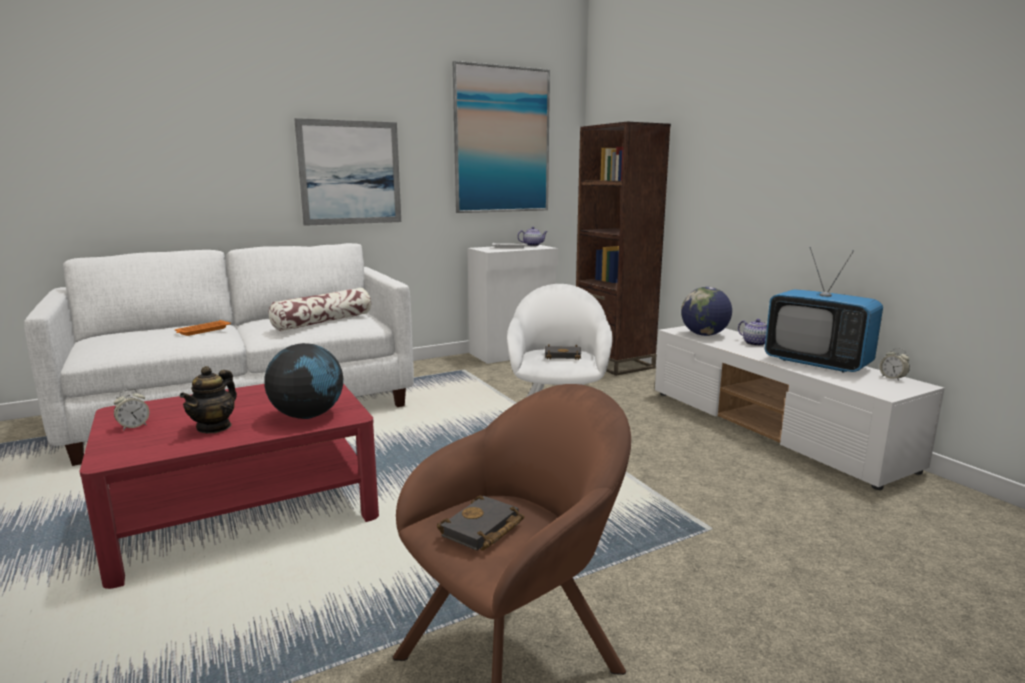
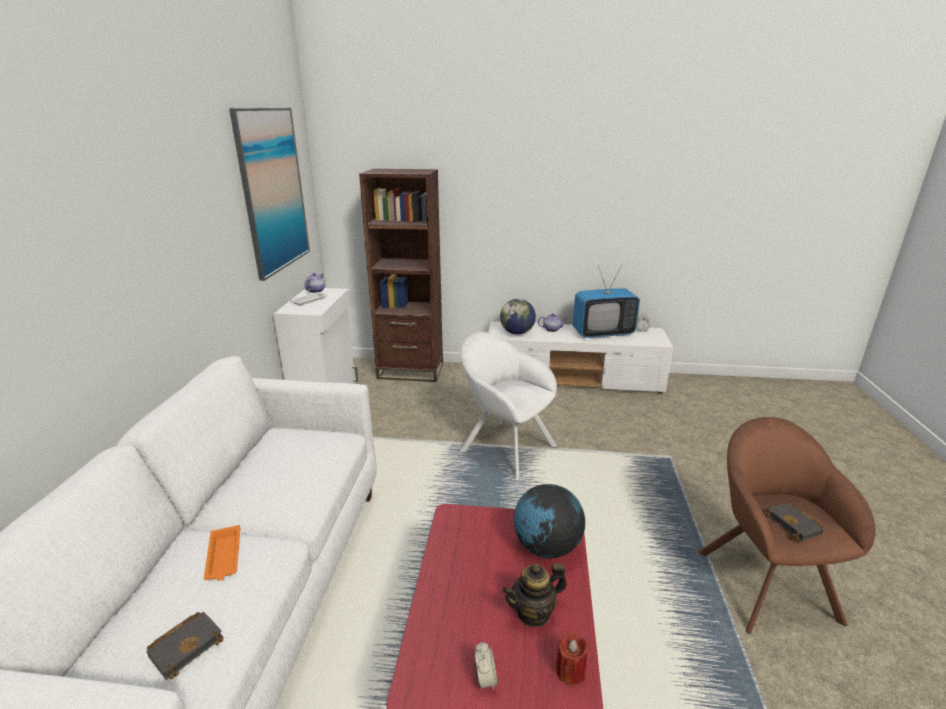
camera: 55 degrees left, 10 degrees up
teapot [180,366,237,434] -> teapot turned 105 degrees clockwise [502,563,567,627]
pillow [269,288,371,331] -> none
picture [294,118,401,226] -> none
black book [545,345,581,360] -> black book moved to [147,612,223,680]
none -> red candle [556,633,588,685]

